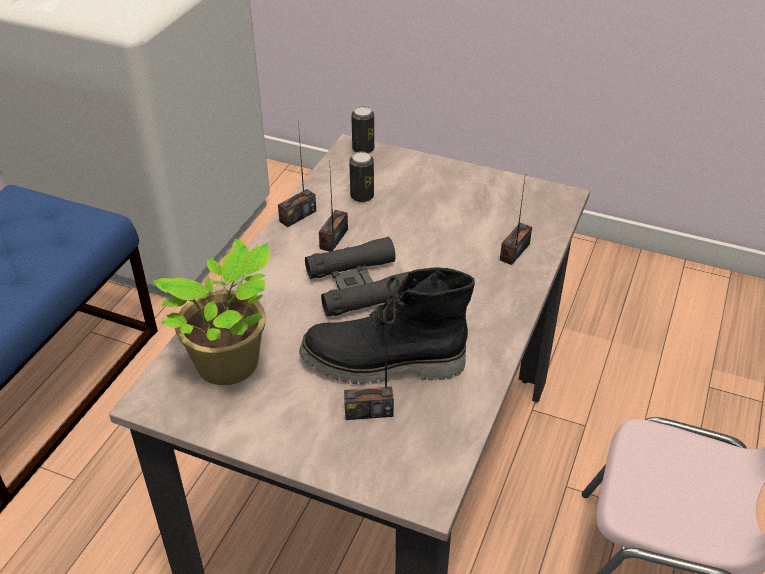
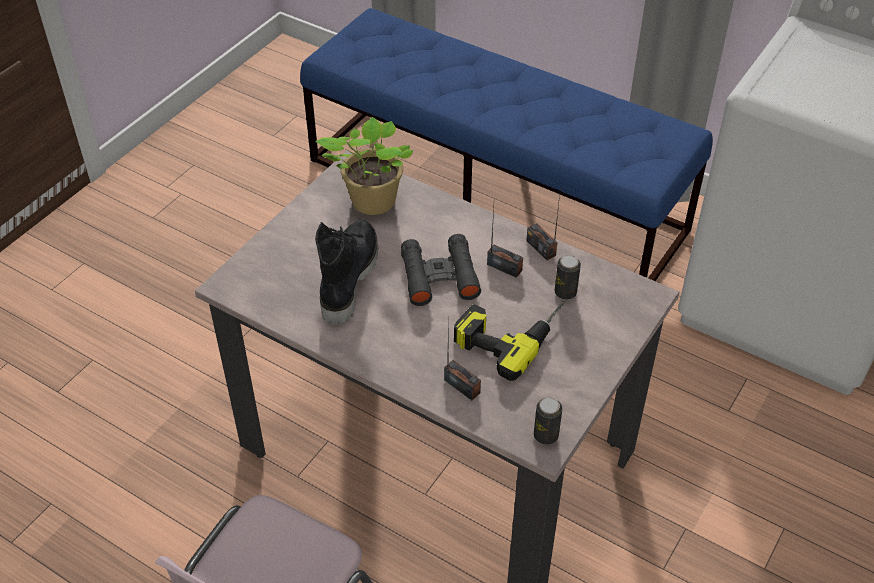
camera: 100 degrees right, 5 degrees up
radio [344,312,394,420] -> none
can [351,106,374,153] -> can moved to [534,397,562,445]
none -> power drill [454,301,565,381]

